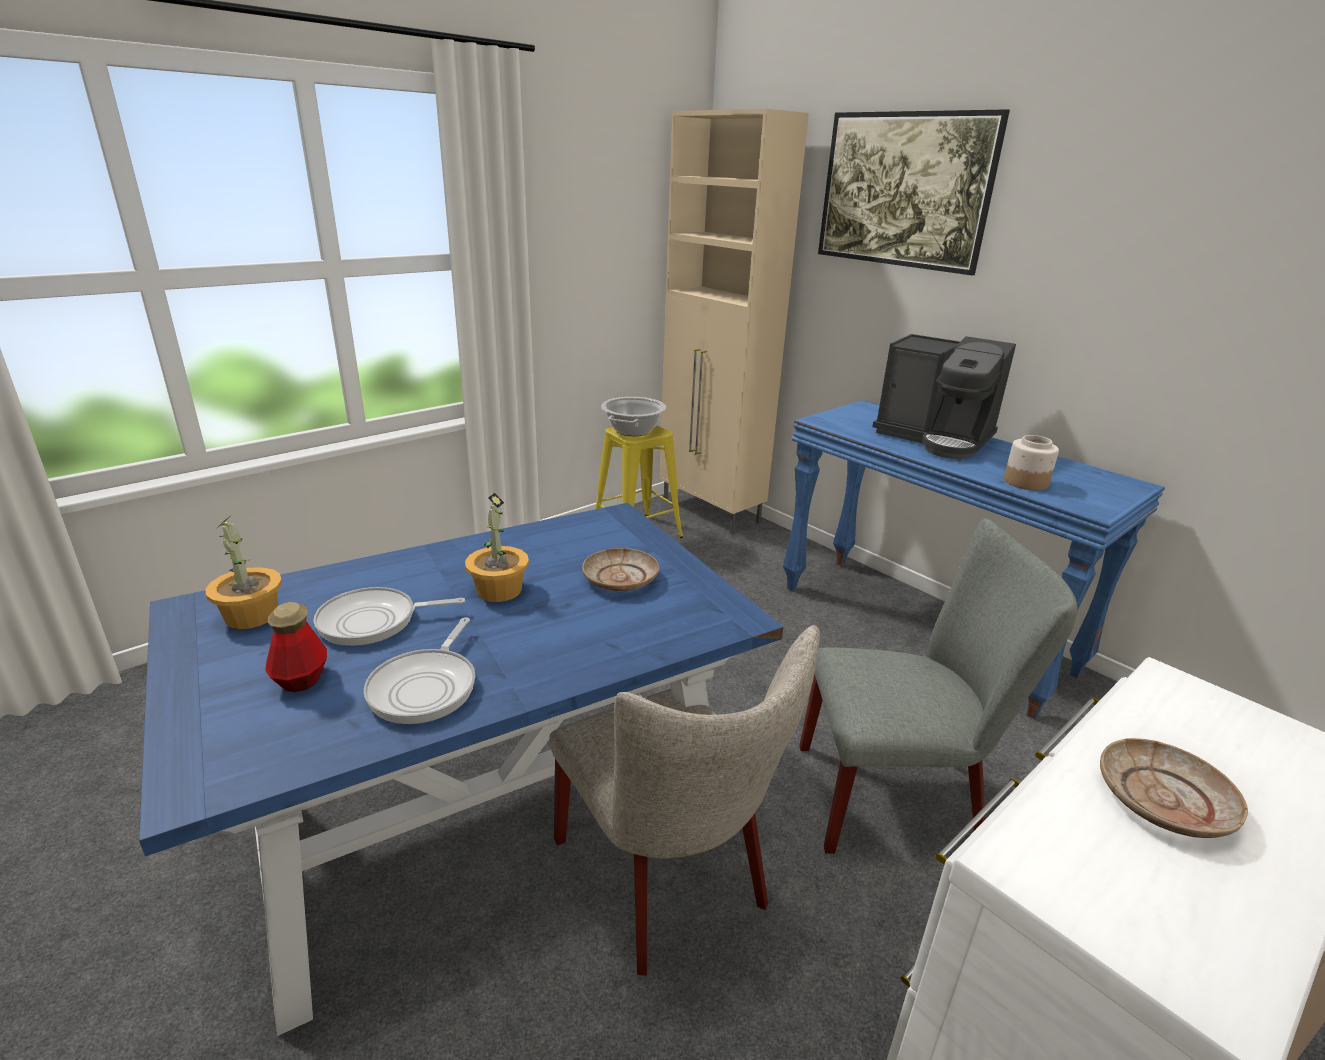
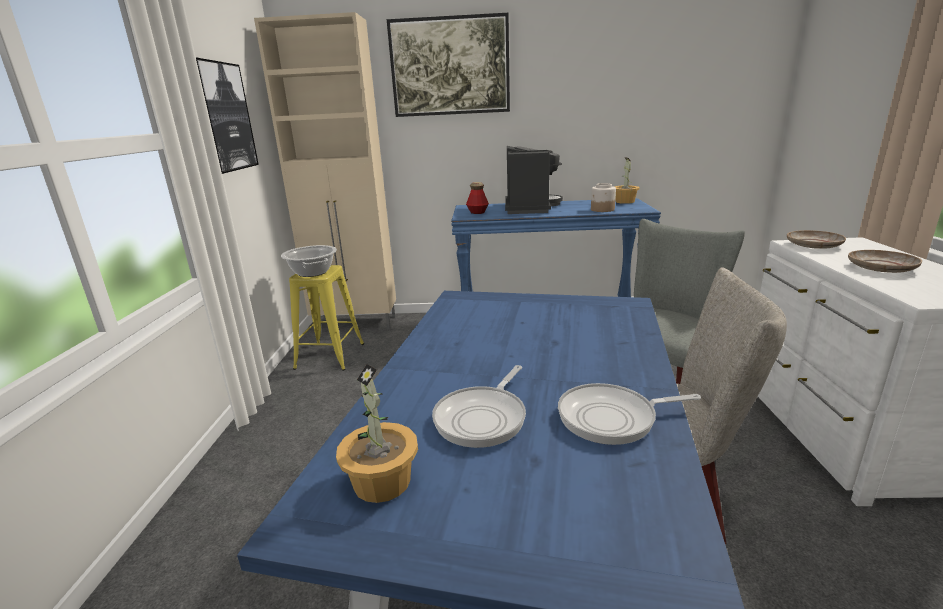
camera: 45 degrees left, 5 degrees down
bottle [265,602,327,692] -> bottle moved to [466,182,489,214]
frying pan [364,617,475,724] -> frying pan turned 120 degrees clockwise [558,383,701,445]
potted plant [465,493,529,602] -> potted plant moved to [615,157,640,204]
beige plate [582,548,659,592] -> beige plate moved to [787,230,846,249]
coffee machine [872,334,1016,459] -> coffee machine turned 75 degrees counterclockwise [505,146,563,214]
none -> picture [196,57,259,174]

